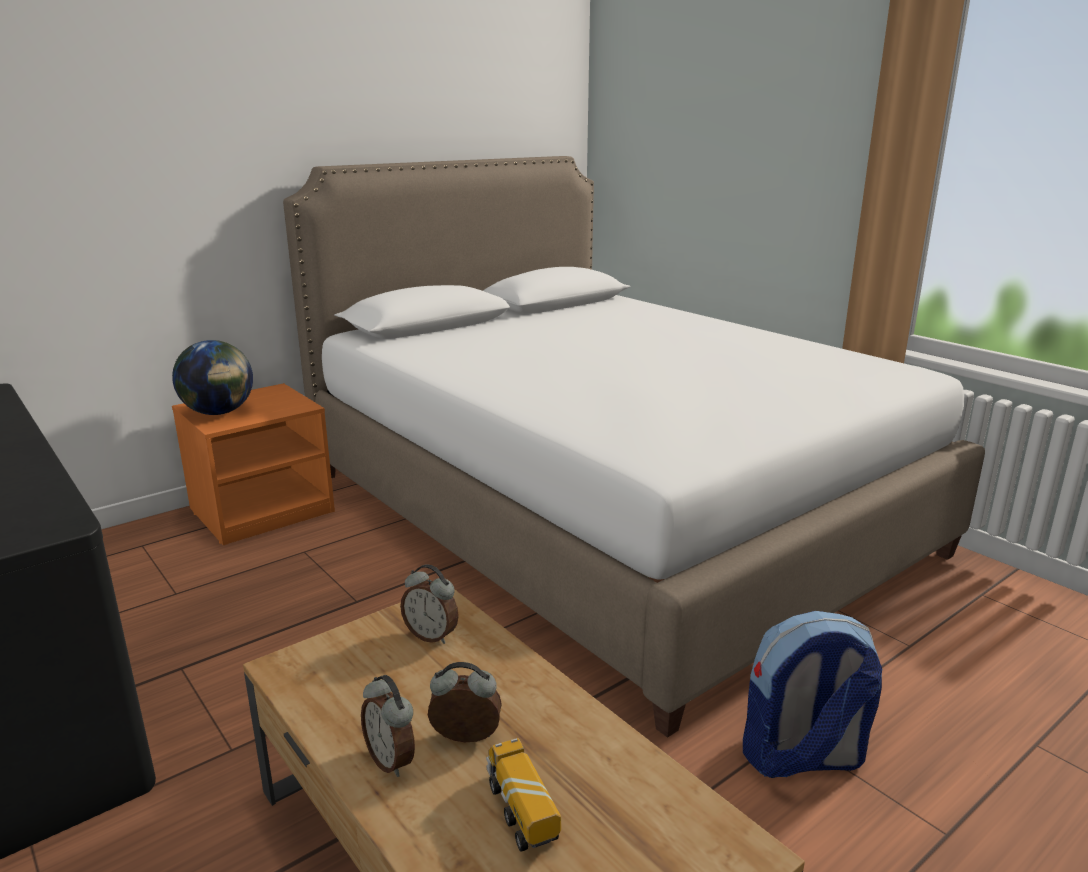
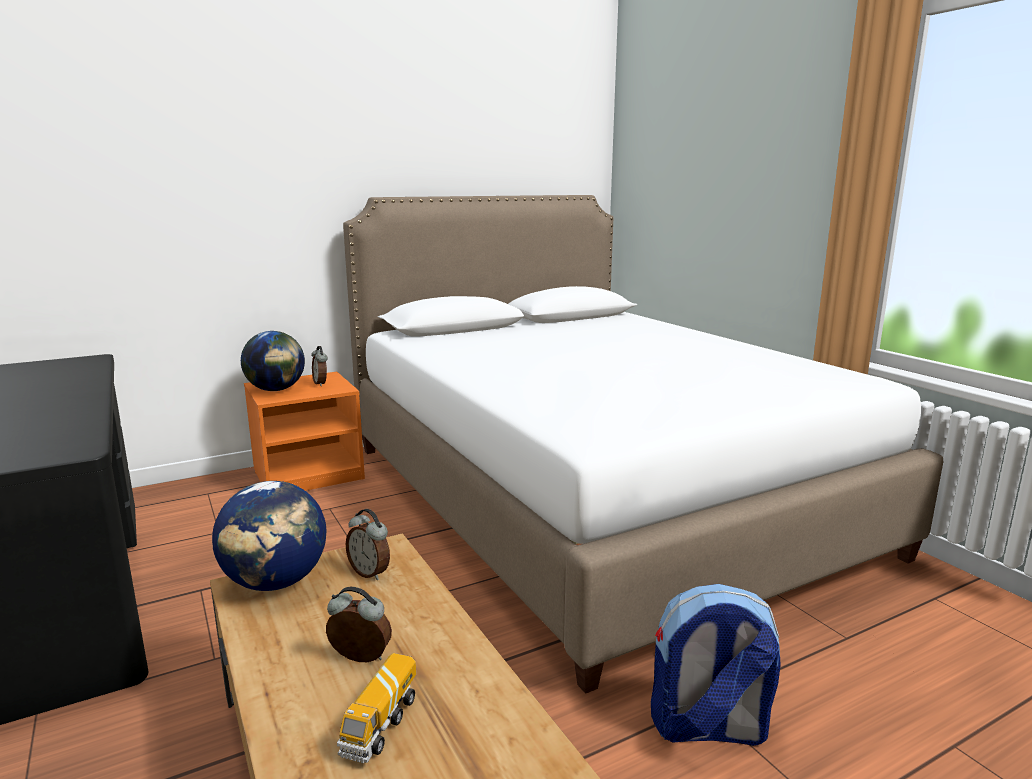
camera: 10 degrees right, 5 degrees down
alarm clock [361,675,415,777] -> alarm clock moved to [311,346,328,386]
toy truck [486,738,561,852] -> toy truck turned 150 degrees counterclockwise [337,653,416,763]
none -> globe [212,481,326,591]

